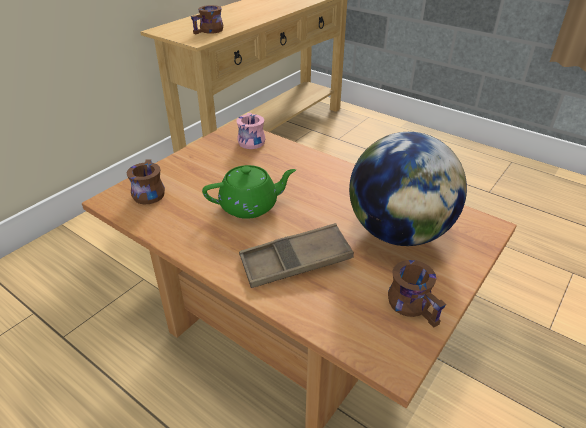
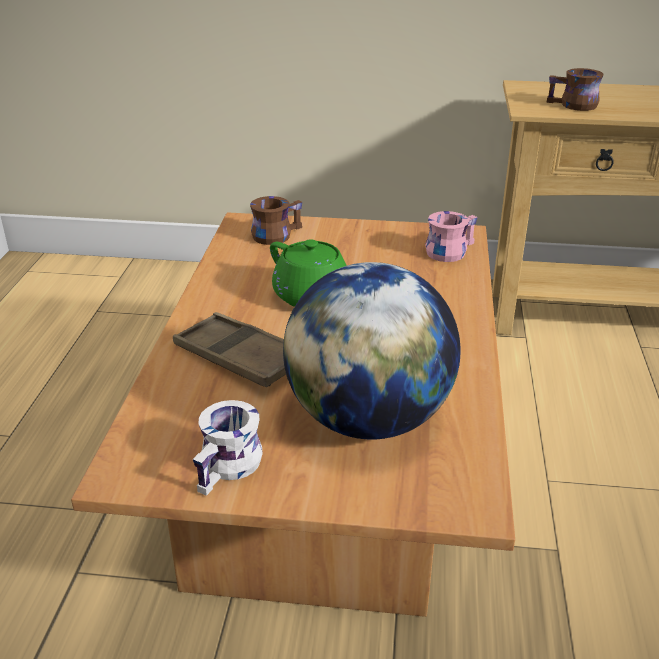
camera: 60 degrees right, 5 degrees down
brown mug [388,260,446,327] -> white mug [193,400,263,496]

